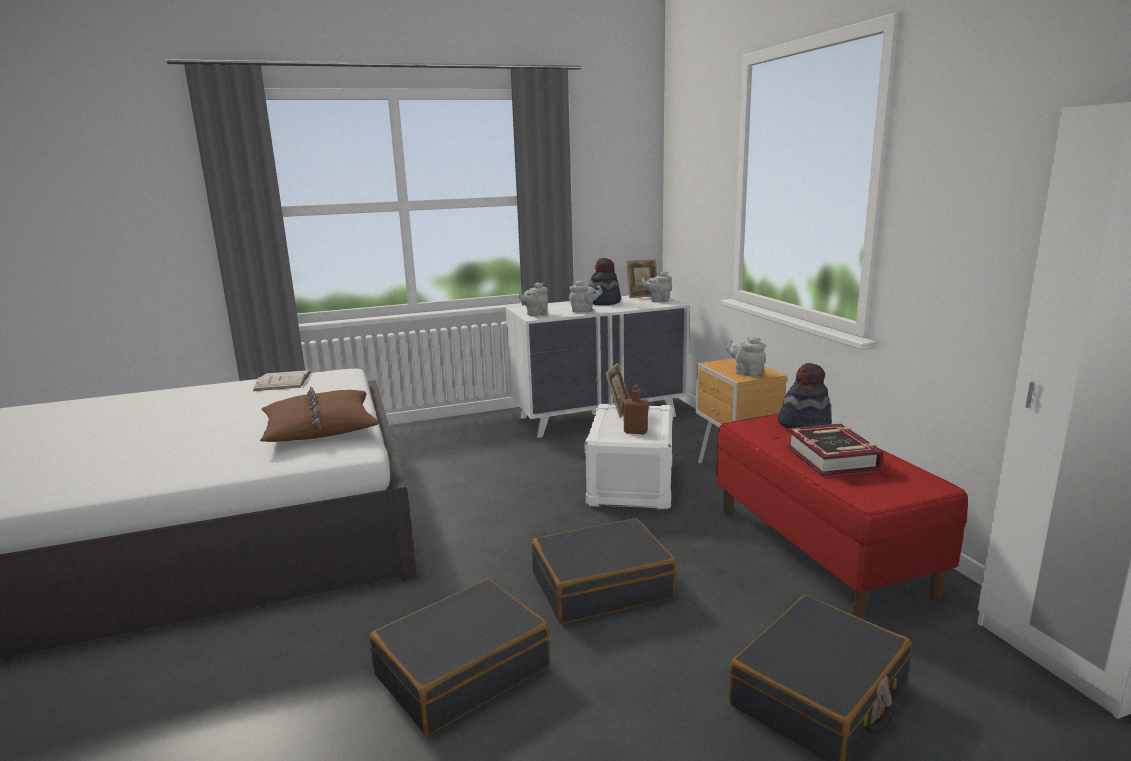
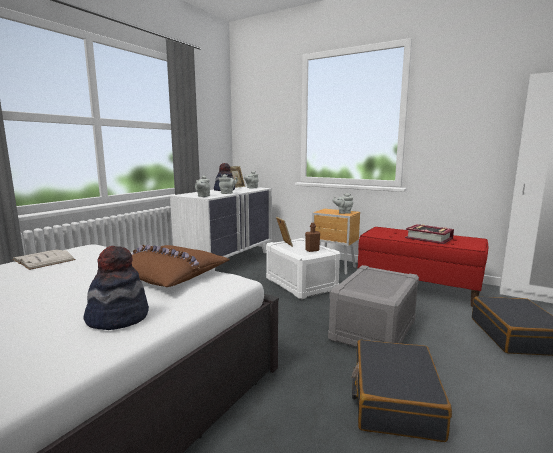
camera: 40 degrees left, 5 degrees down
black suitcase [532,518,676,624] -> grey storage box [328,265,419,347]
hat [778,363,832,428] -> hat moved to [83,246,149,330]

